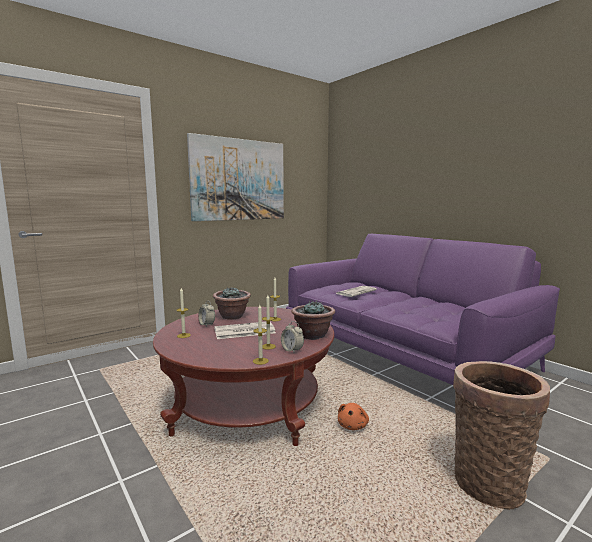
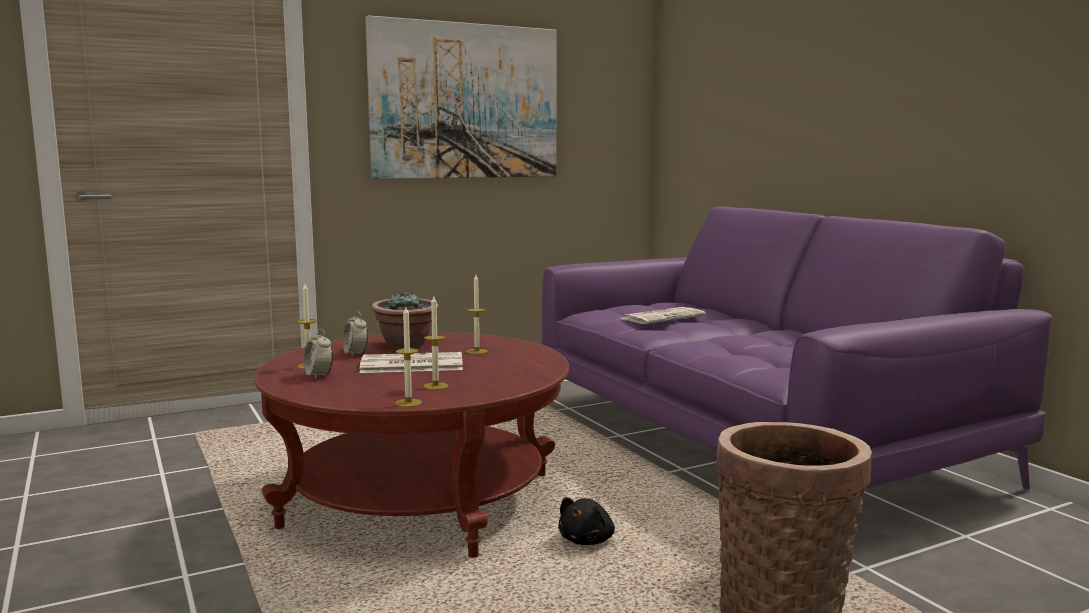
camera: 10 degrees right, 0 degrees up
alarm clock [281,321,304,354] -> alarm clock moved to [304,329,333,379]
potted plant [292,300,335,340] -> none
orange plush toy [338,403,369,430] -> black plush toy [558,497,615,545]

